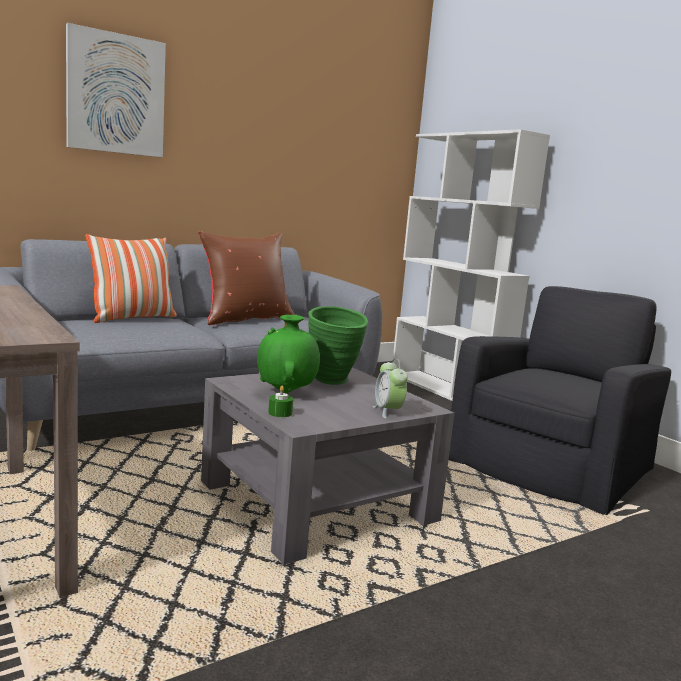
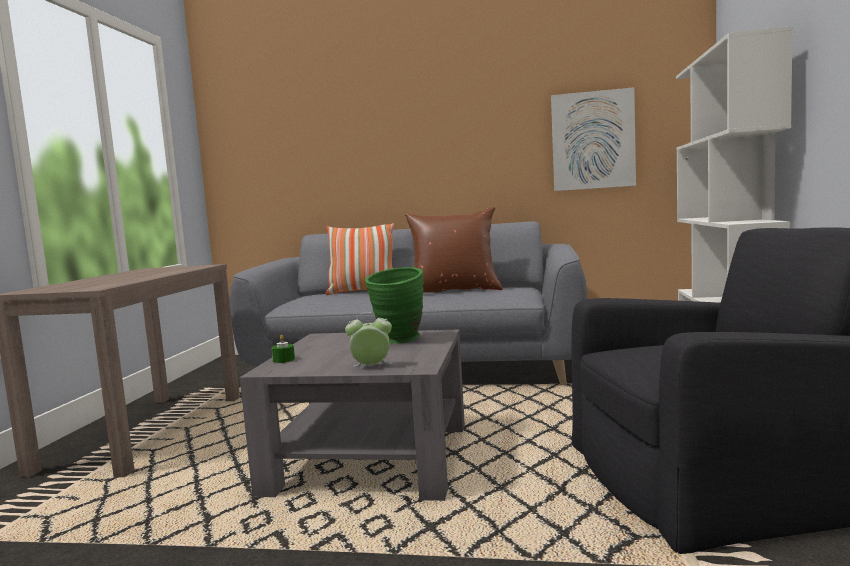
camera: 45 degrees right, 5 degrees down
picture [66,23,166,157] -> picture moved to [551,87,636,191]
green vase [257,315,320,393] -> none
alarm clock [373,358,408,418] -> alarm clock turned 60 degrees clockwise [345,312,392,367]

